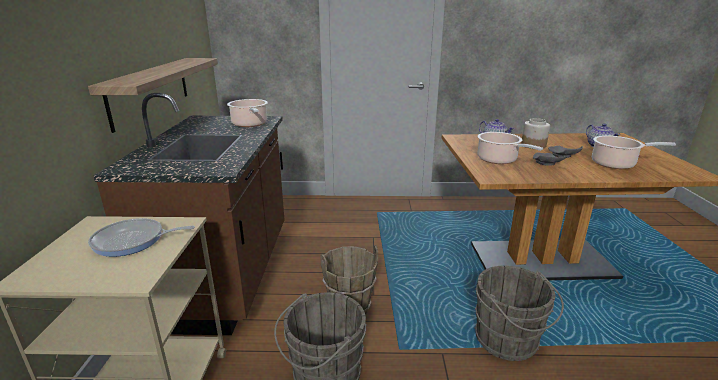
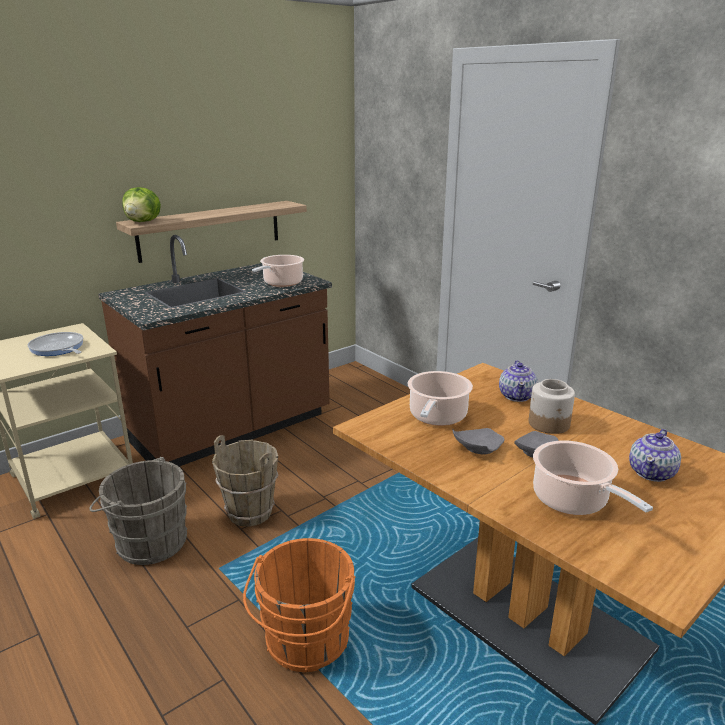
camera: 50 degrees right, 0 degrees up
grey bucket [475,266,564,361] -> orange bucket [243,538,355,672]
none -> lettuce [122,187,161,222]

